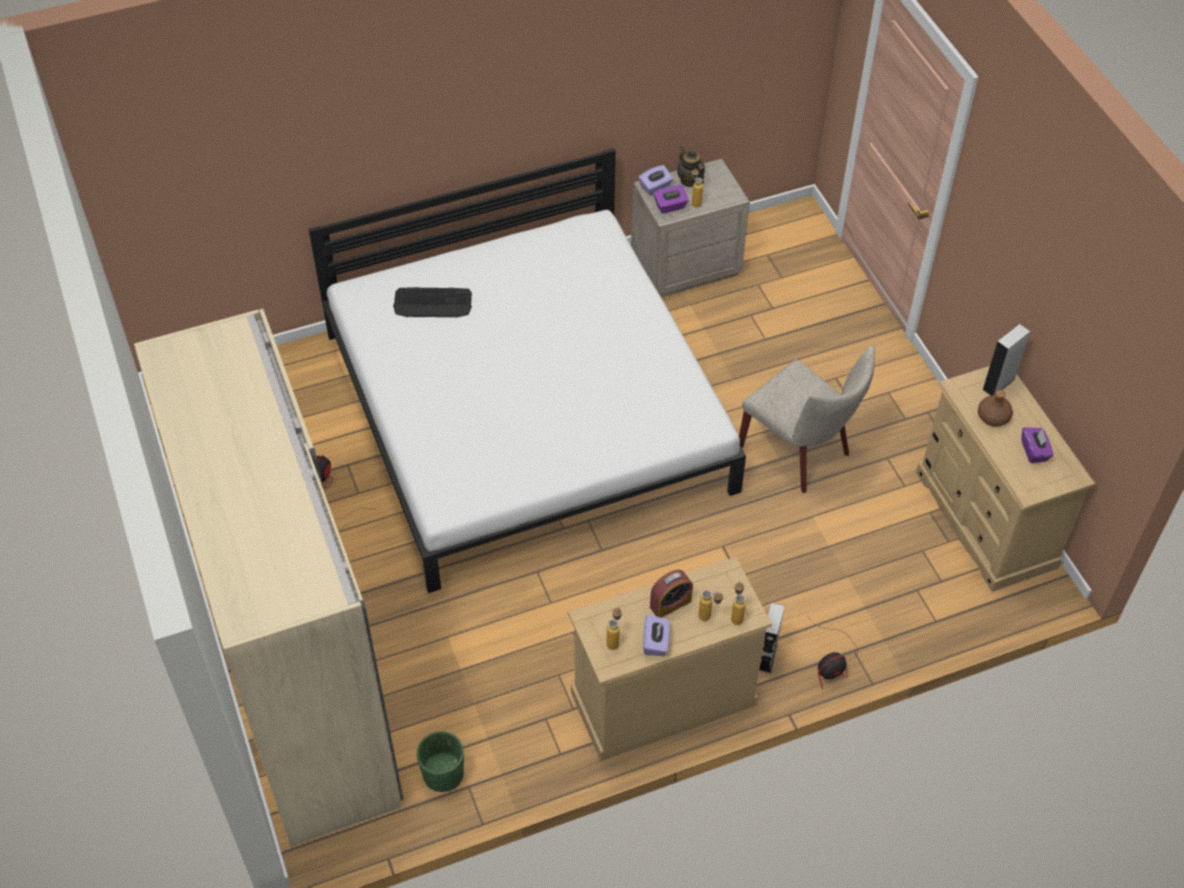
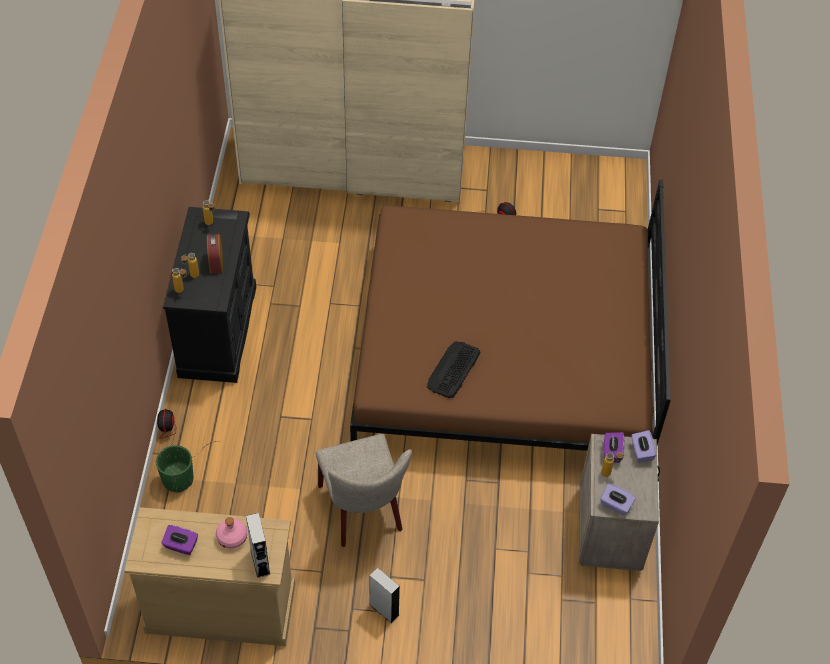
camera: 115 degrees right, 0 degrees up
white bed [308,148,746,593] -> brown bed [350,179,671,451]
keyboard [393,287,472,318] -> keyboard moved to [427,341,480,398]
green planter [417,731,464,792] -> green planter moved to [156,445,194,492]
beige dresser [568,557,772,761] -> black dresser [163,207,256,383]
purple tissue box [643,615,670,656] -> purple tissue box moved to [600,484,636,515]
teapot [677,146,705,187] -> none
beige chair [739,345,875,493] -> beige chair turned 90 degrees counterclockwise [316,434,412,547]
grey speaker [759,603,785,674] -> grey speaker moved to [369,568,400,623]
brown bottle [978,390,1013,427] -> pink bottle [216,517,247,549]

